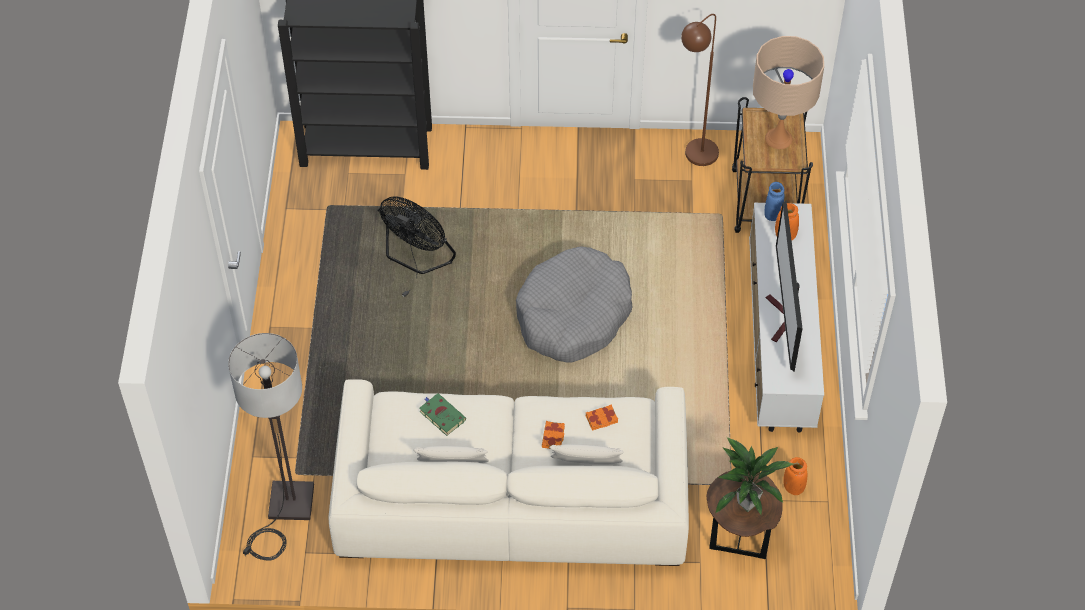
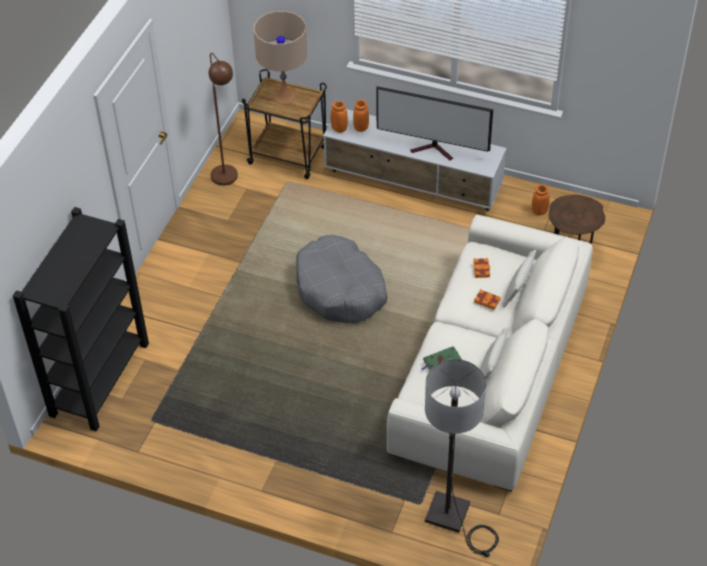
camera: 70 degrees left, 5 degrees down
black fan [377,197,456,296] -> none
potted plant [715,437,793,515] -> none
blue vase [764,182,785,221] -> orange vase [331,101,348,133]

